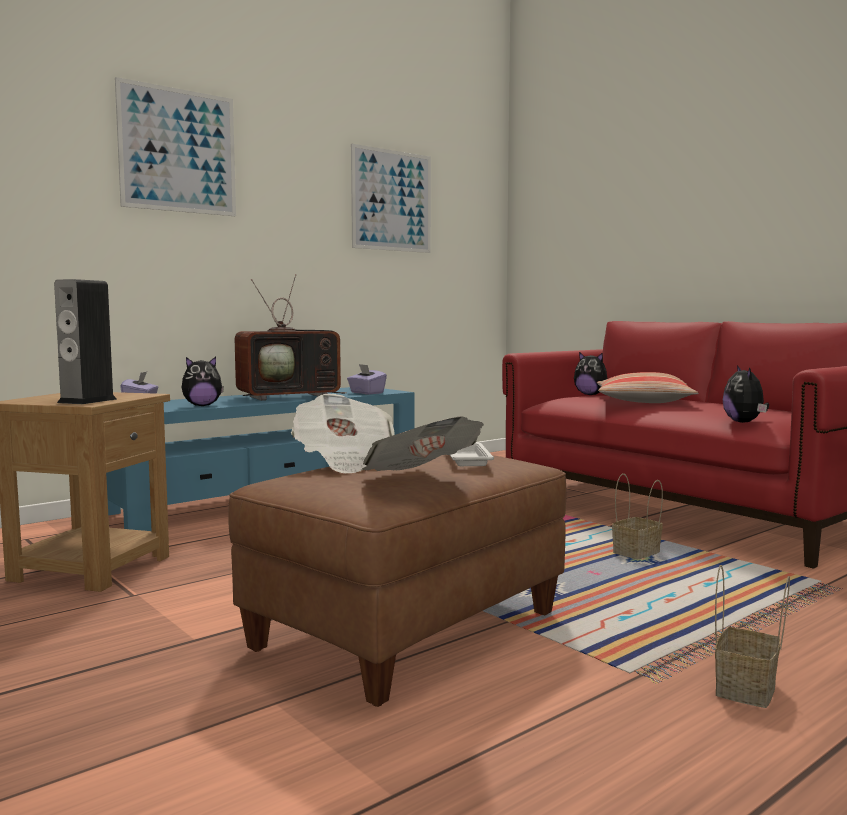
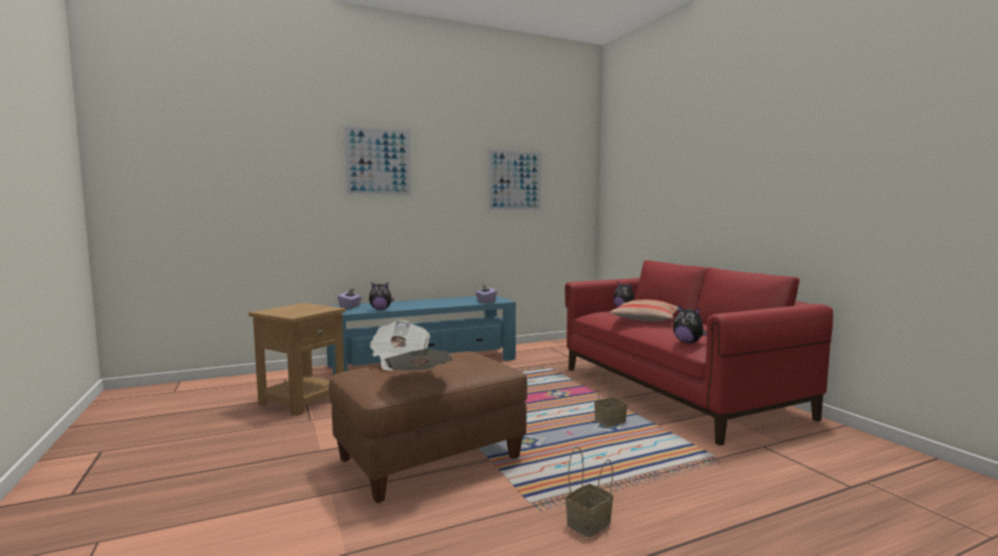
camera: 15 degrees right, 0 degrees up
speaker [54,279,117,404] -> none
television [235,274,346,401] -> none
white tray [450,443,494,466] -> none
plush toy [723,365,769,423] -> plush toy turned 60 degrees counterclockwise [673,305,707,343]

